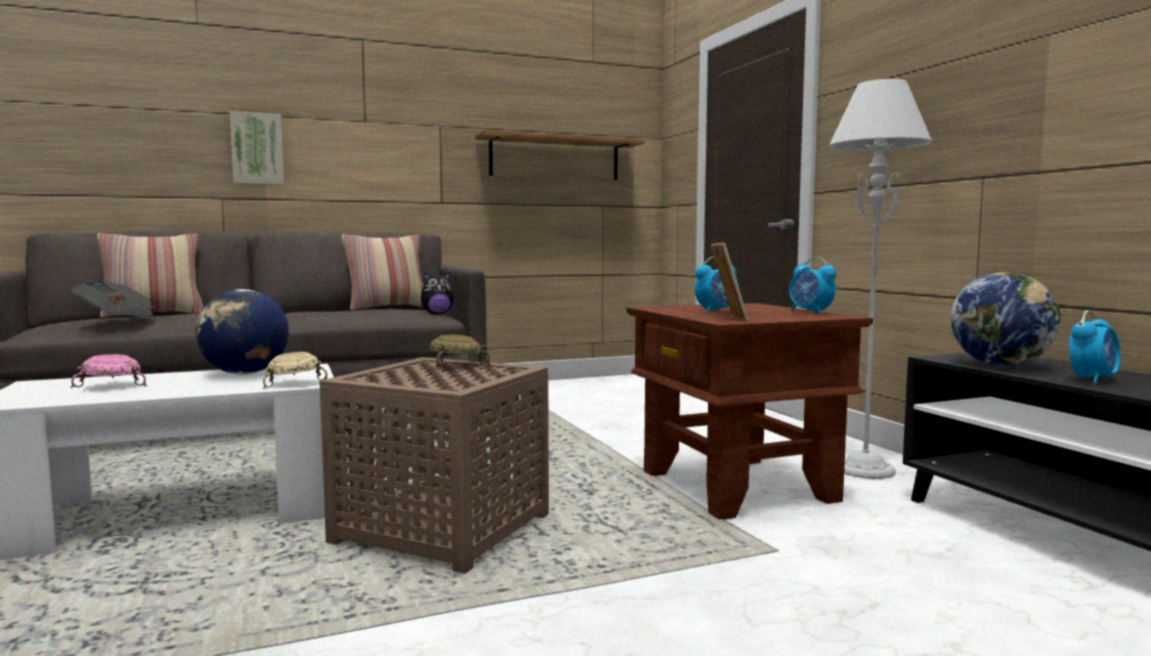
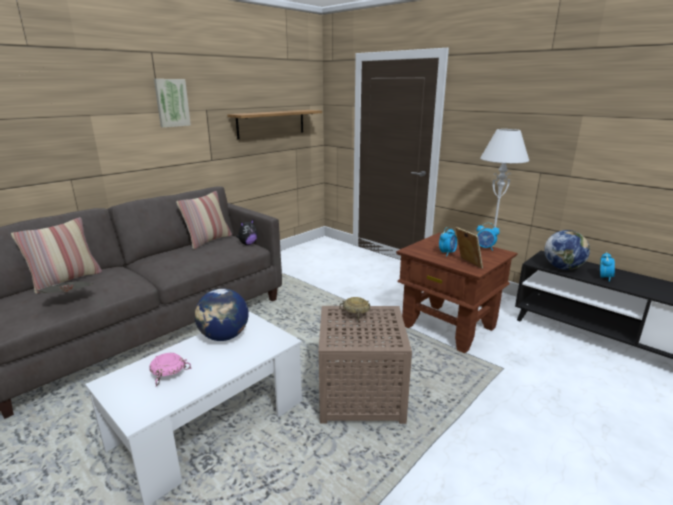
camera: 25 degrees left, 15 degrees up
picture [230,111,284,185] -> picture moved to [154,79,191,128]
beige bowl [263,352,327,389] -> none

